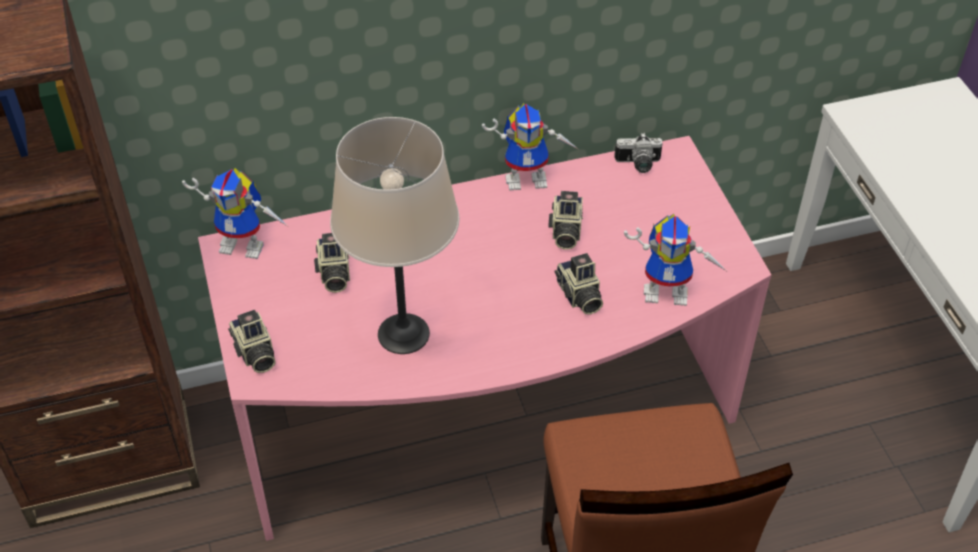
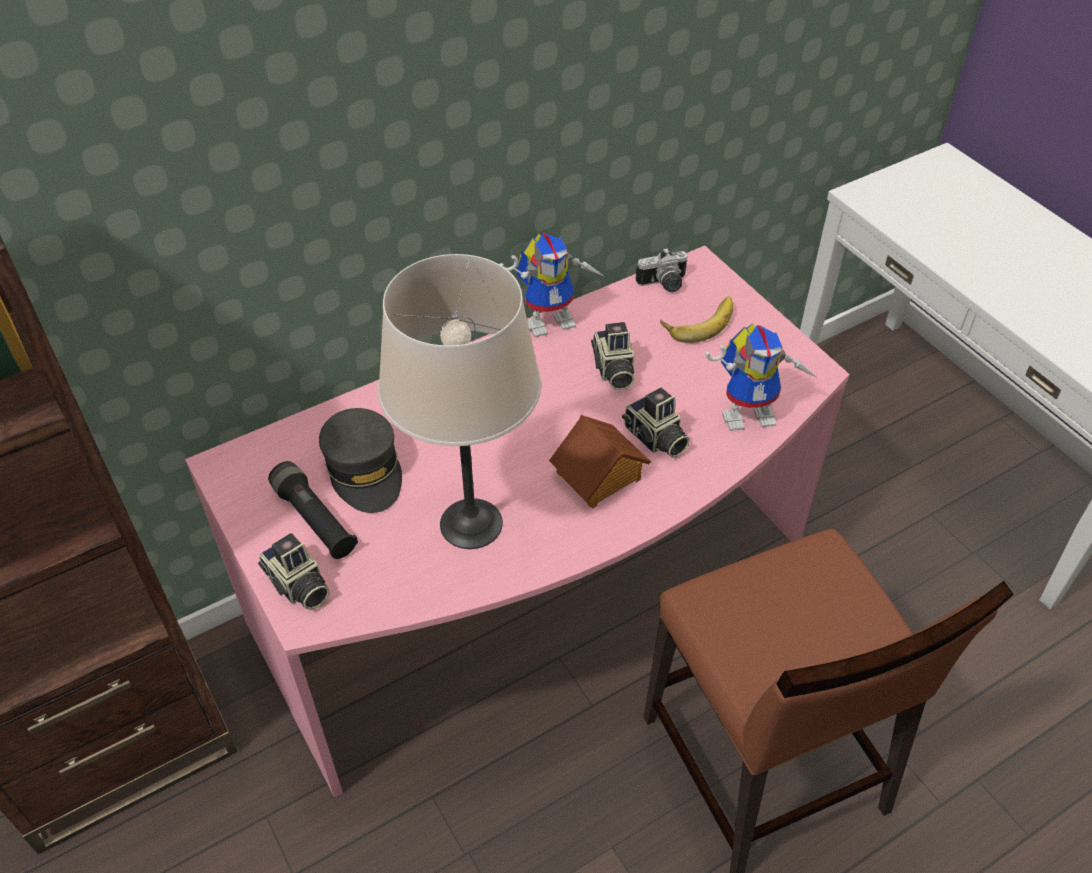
camera: 15 degrees left, 0 degrees up
toy robot [182,168,289,259] -> none
camera [314,233,350,293] -> grey cap [319,408,402,513]
none -> black flashlight [268,461,358,559]
none -> toy house [549,415,651,508]
none -> banana [660,296,733,343]

